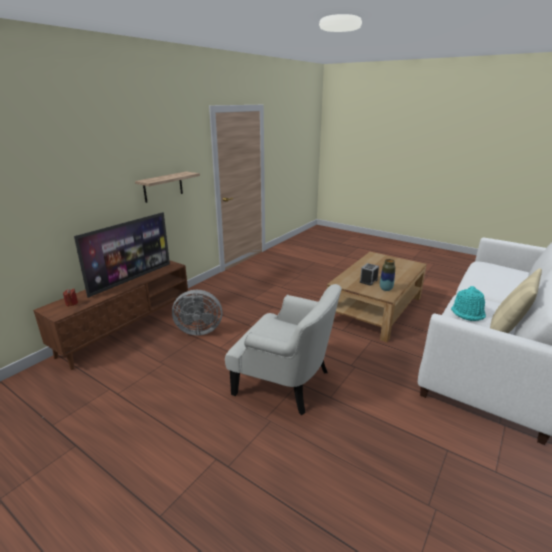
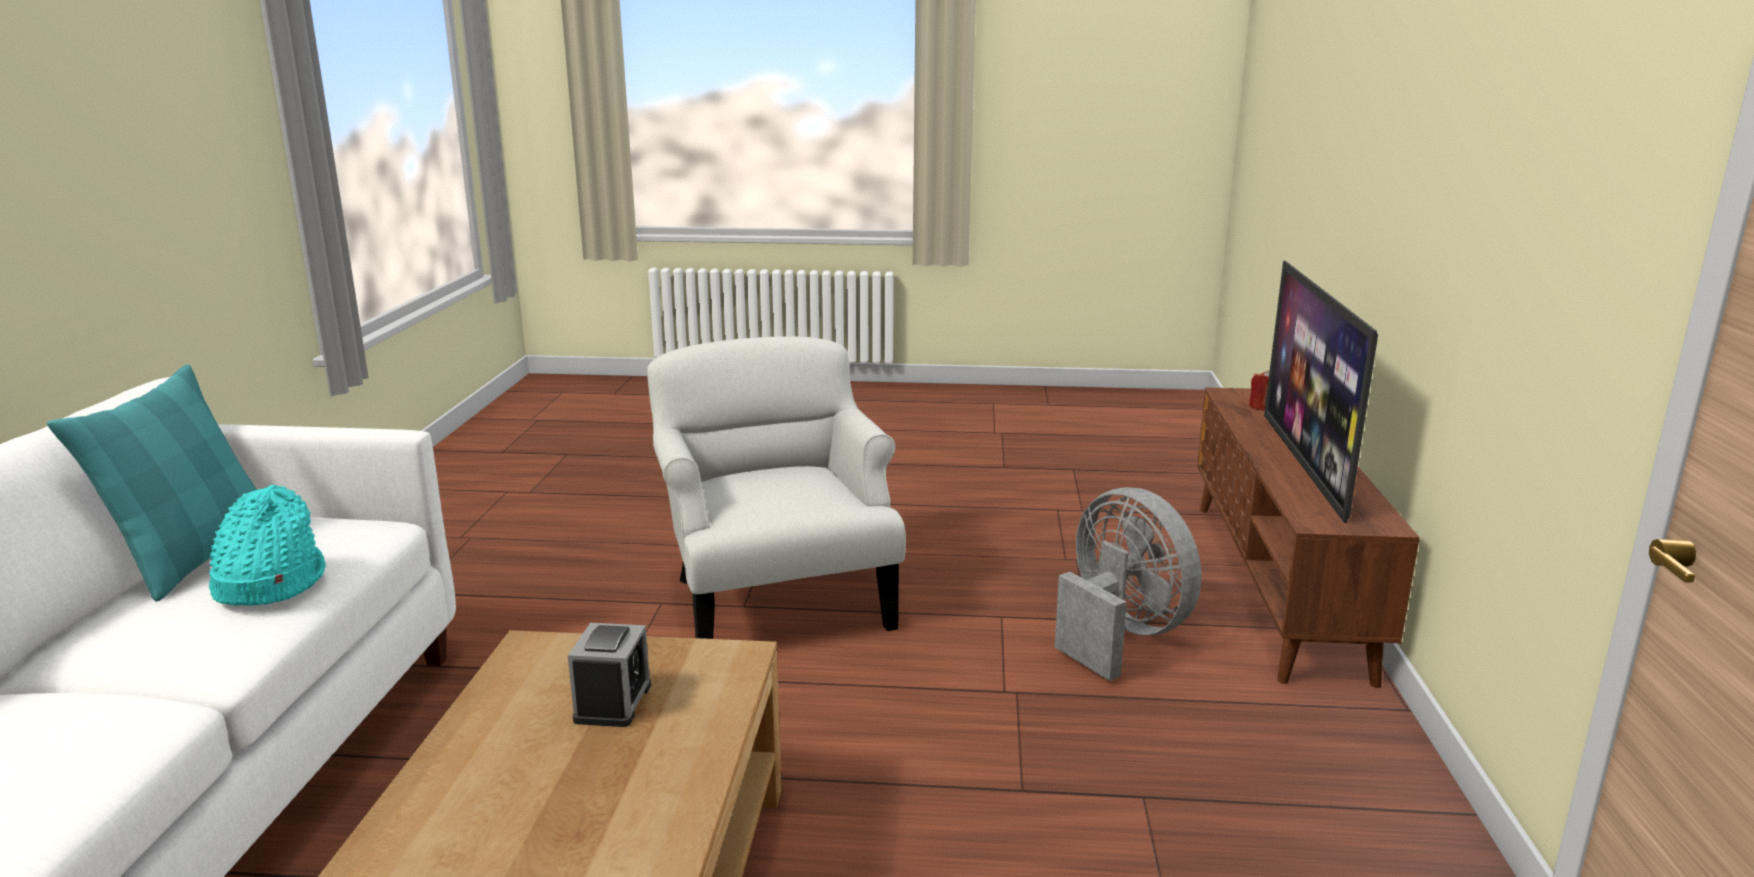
camera: 150 degrees right, 5 degrees down
shelf [135,171,200,203] -> none
grey fan [172,290,222,335] -> grey fan turned 90 degrees clockwise [1055,487,1202,681]
white armchair [225,284,342,415] -> white armchair turned 75 degrees clockwise [647,336,906,639]
vase [380,259,395,291] -> none
beige pillow [490,268,542,333] -> turquoise pillow [47,364,257,601]

